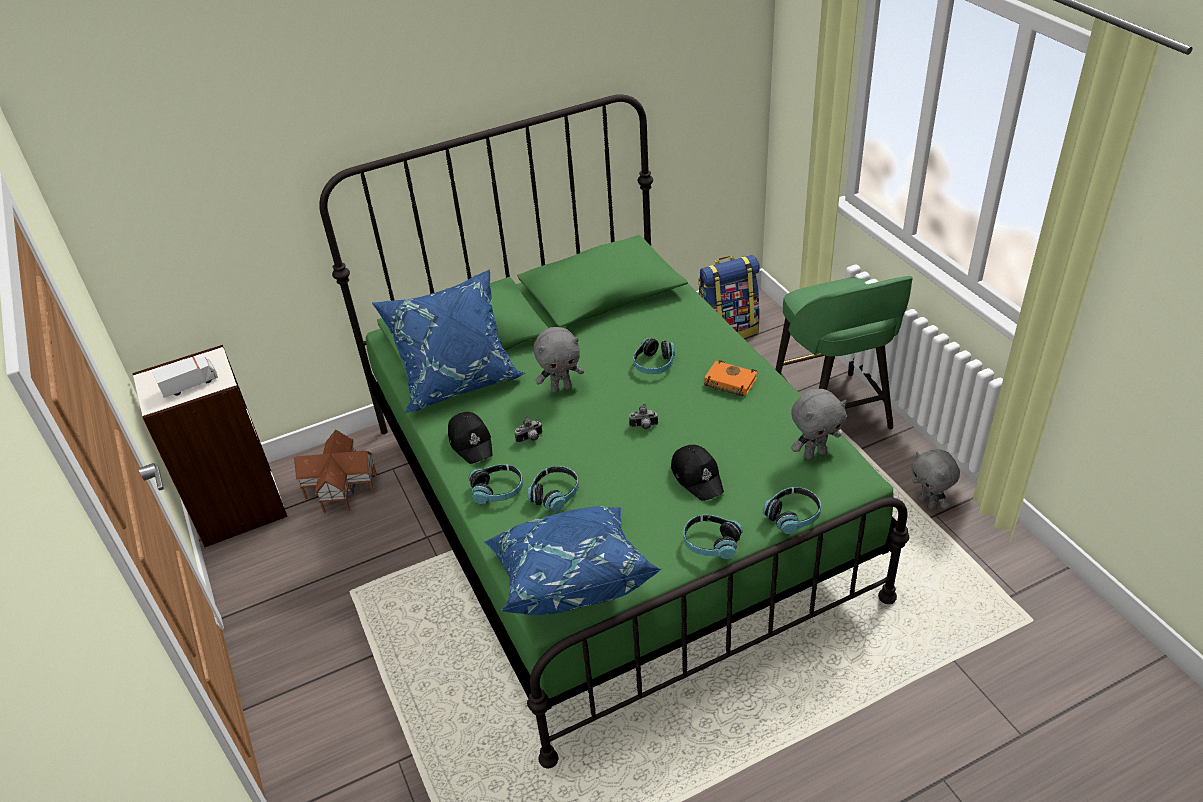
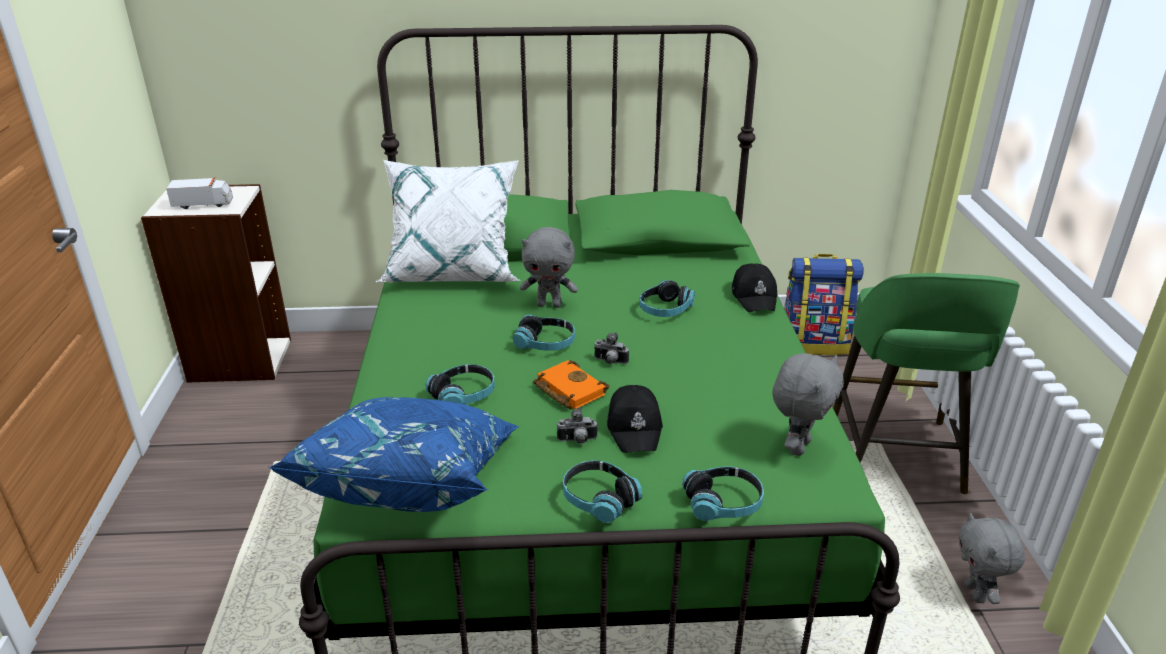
camera: 20 degrees right, 10 degrees down
toy house [294,430,377,513] -> none
blue pillow [372,269,525,413] -> white pillow [375,160,521,282]
black cap [448,412,492,464] -> black cap moved to [732,263,778,312]
headphones [469,464,523,504] -> headphones moved to [513,314,575,351]
camera [515,416,543,443] -> camera moved to [557,407,598,444]
orange book [704,360,757,396] -> orange book moved to [533,360,609,410]
grey plush toy [791,389,847,460] -> grey plush toy turned 60 degrees counterclockwise [772,353,844,456]

